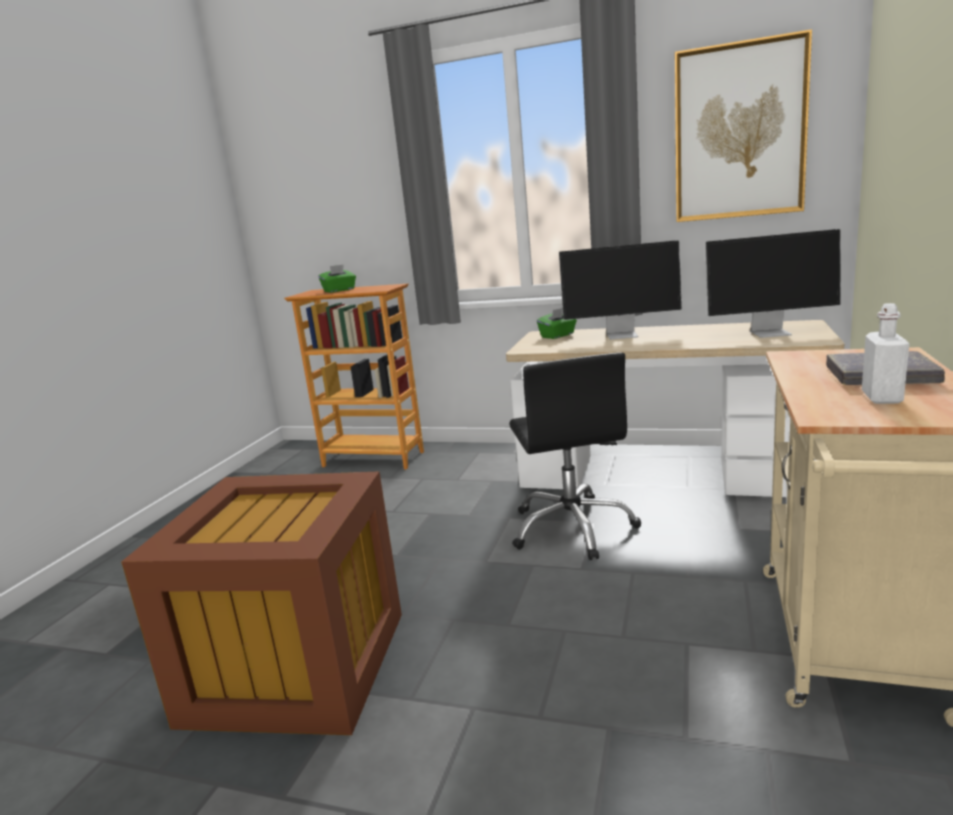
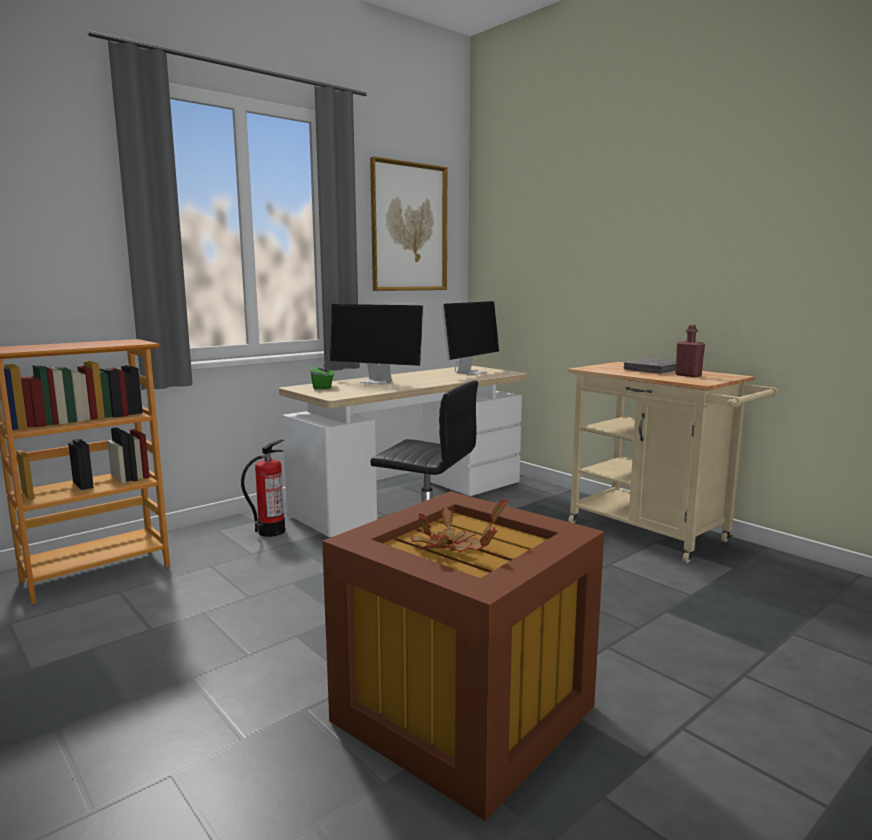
camera: 60 degrees left, 5 degrees down
green tissue box [318,264,356,293] -> none
monitor [559,240,682,340] -> monitor turned 75 degrees clockwise [329,304,424,384]
white bottle [862,303,910,404] -> red bottle [675,325,705,377]
none -> fire extinguisher [241,439,285,537]
none -> potted plant [411,498,509,552]

